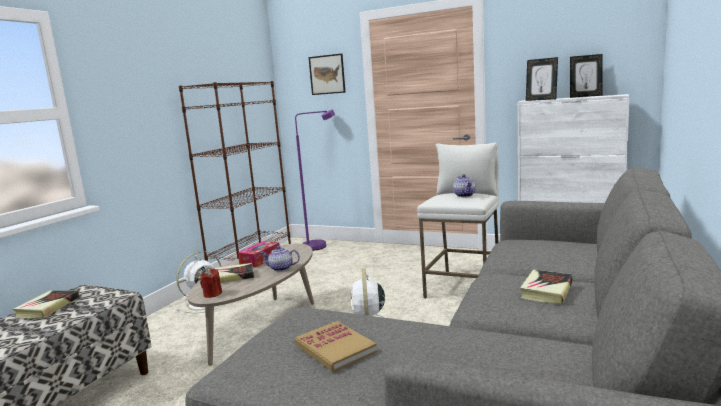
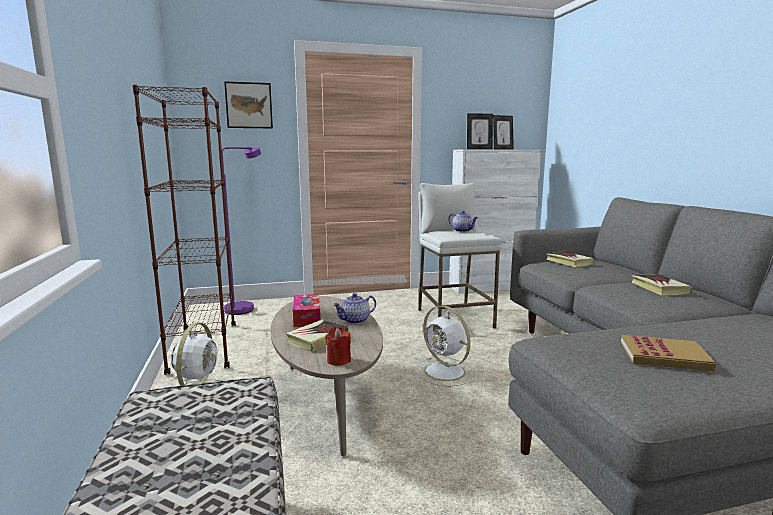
camera: 40 degrees left, 0 degrees up
book [13,290,79,319] -> book moved to [547,251,594,267]

